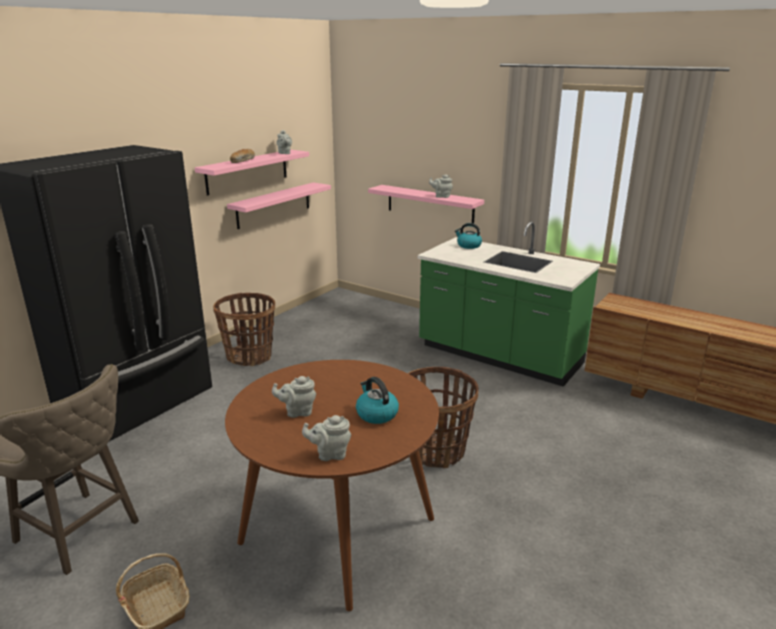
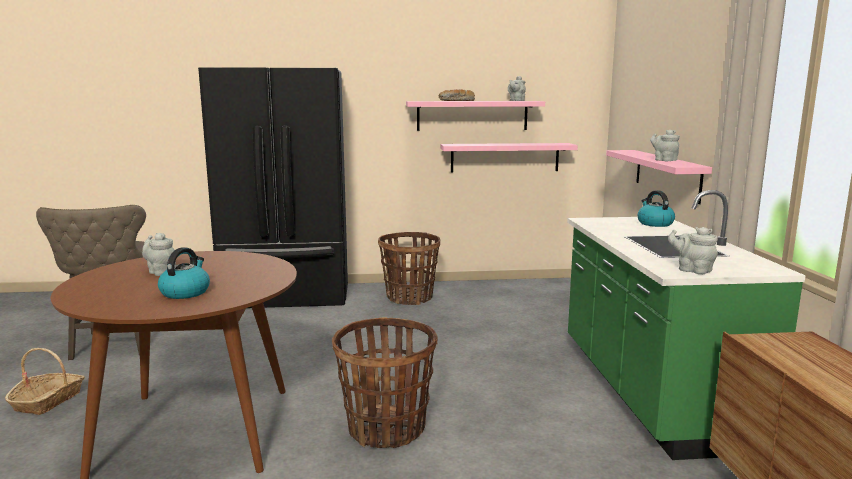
camera: 50 degrees right, 10 degrees down
grey teapot [302,415,351,461] -> grey teapot moved to [668,227,718,274]

